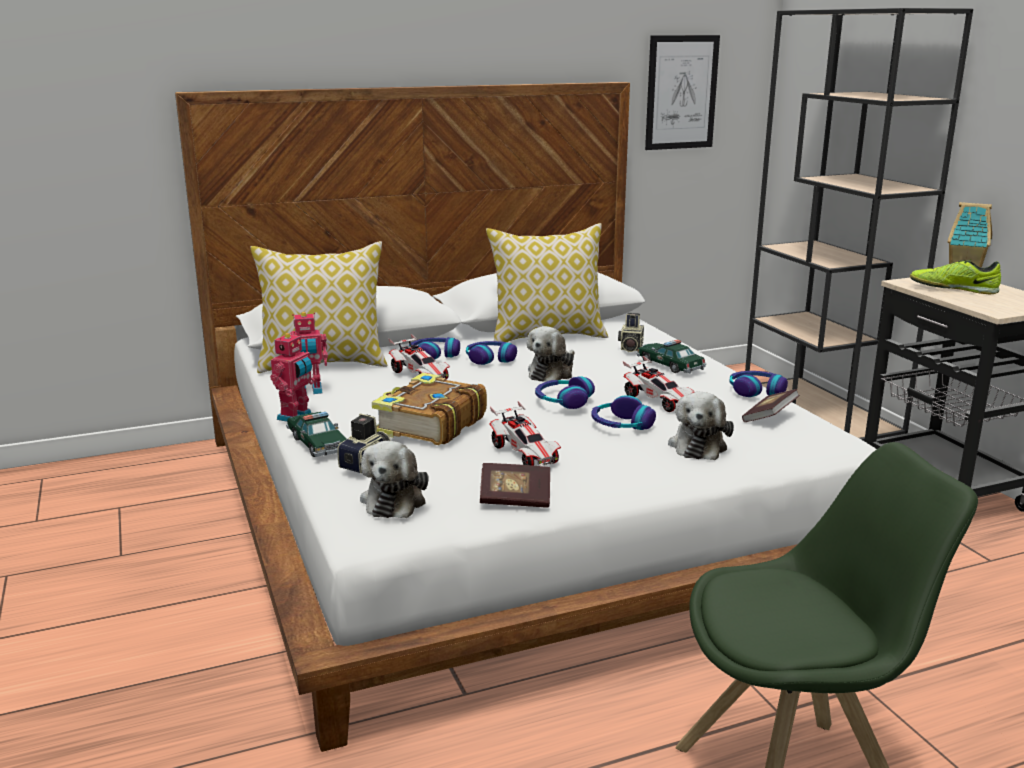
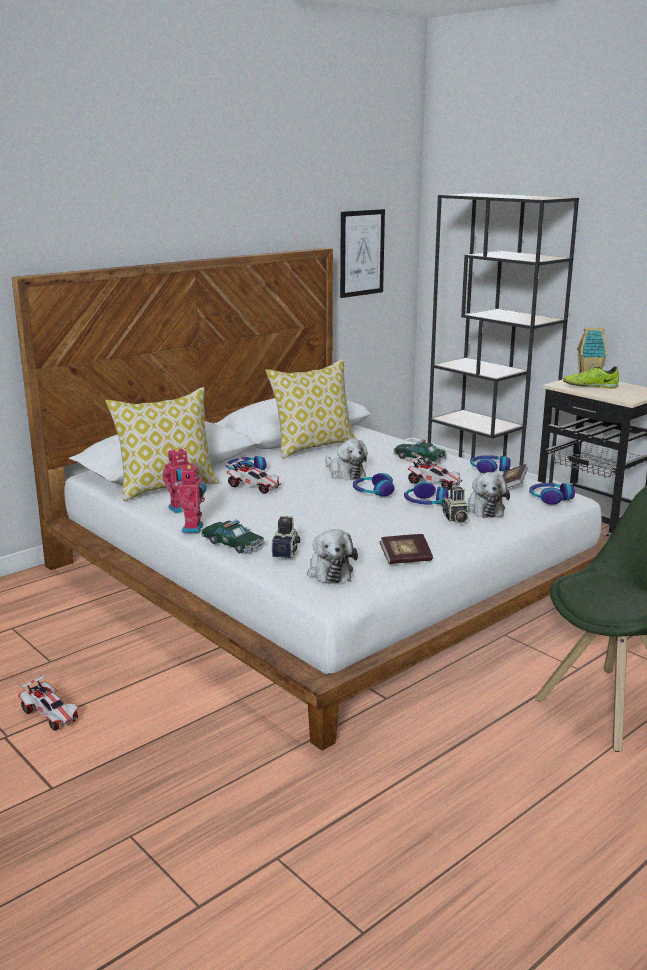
camera: 20 degrees left, 0 degrees up
book [372,373,487,445] -> none
headphones [466,341,517,365] -> headphones moved to [529,483,575,505]
toy car [489,401,561,466] -> toy car moved to [17,671,79,731]
plush toy [527,326,575,382] -> plush toy turned 45 degrees counterclockwise [325,439,368,480]
camera [618,313,644,352] -> camera moved to [441,487,469,524]

